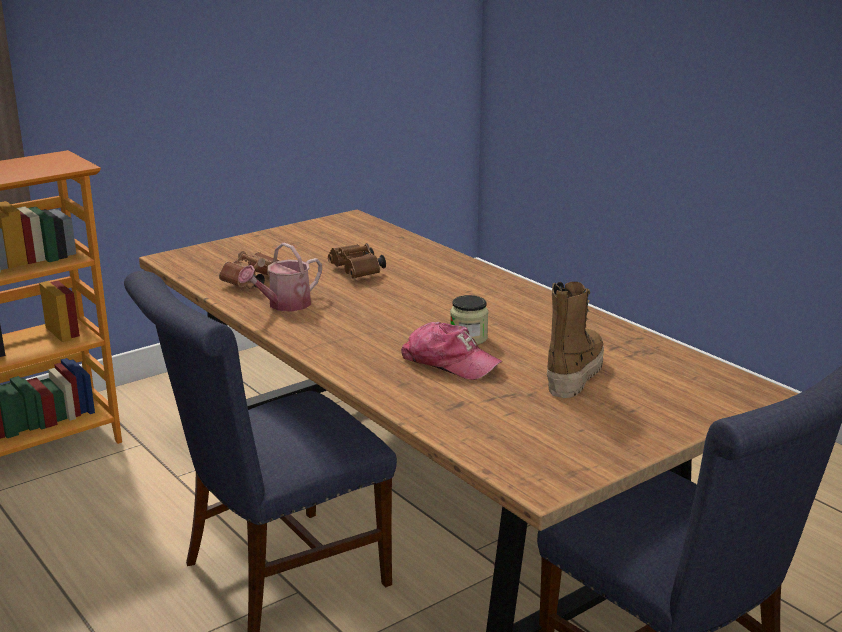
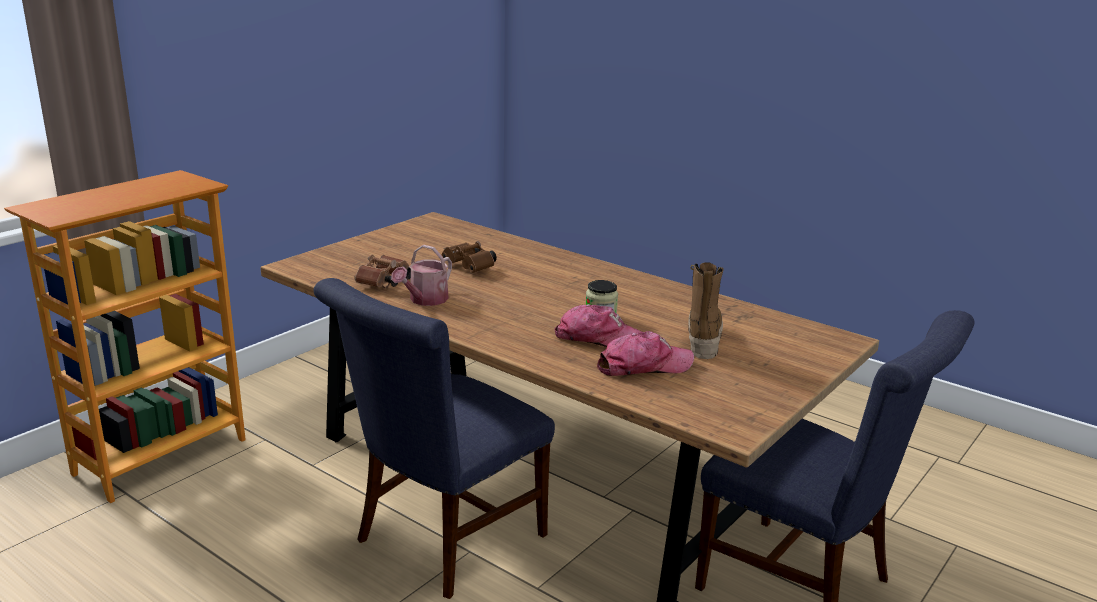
camera: 15 degrees left, 0 degrees up
none -> cap [597,331,694,376]

